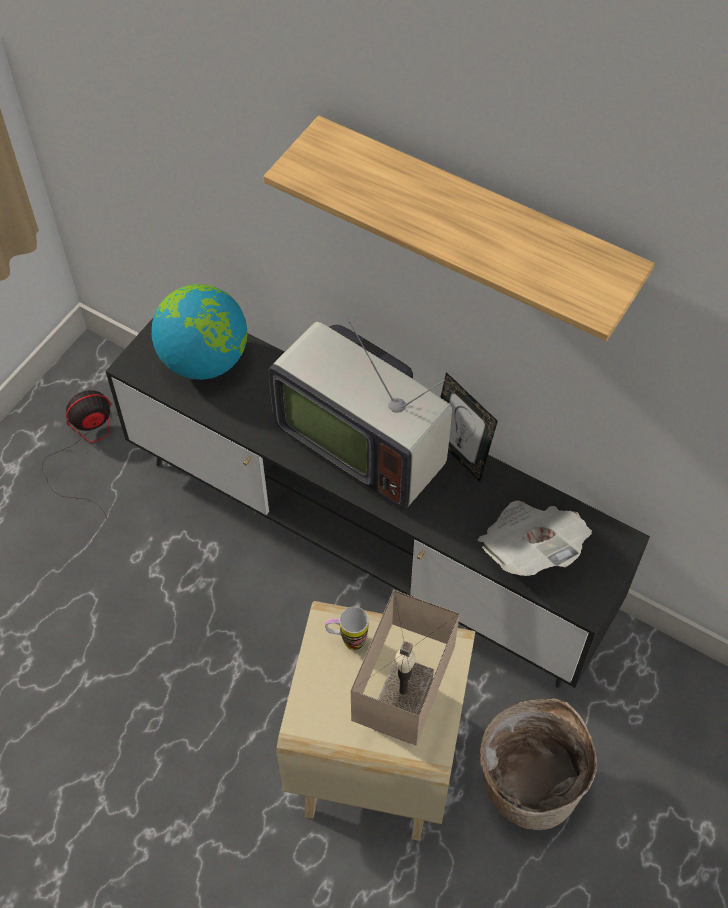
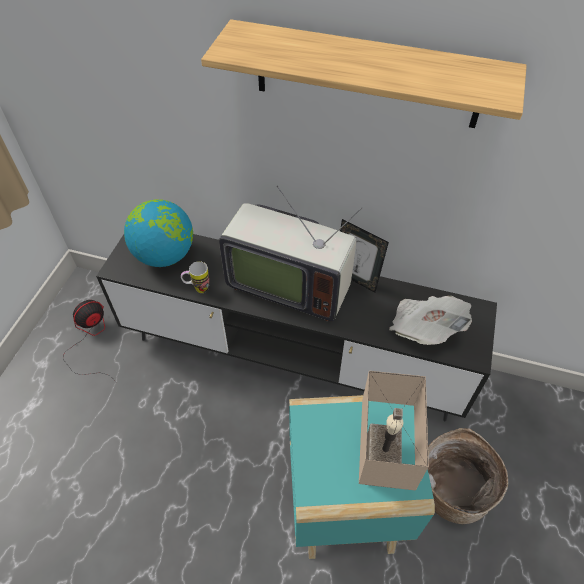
camera: 15 degrees left, 5 degrees down
beige side table [277,601,475,841] -> turquoise side table [289,395,435,559]
mug [325,607,369,650] -> mug moved to [181,261,209,293]

